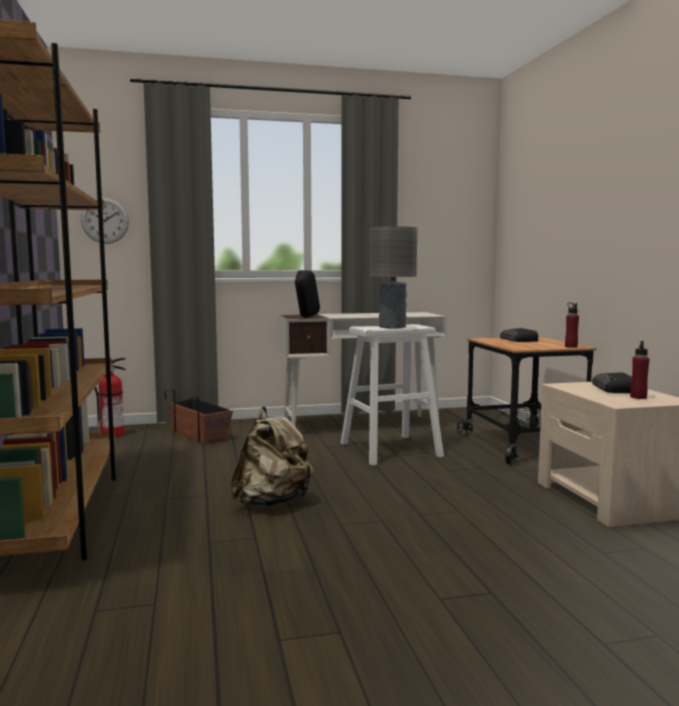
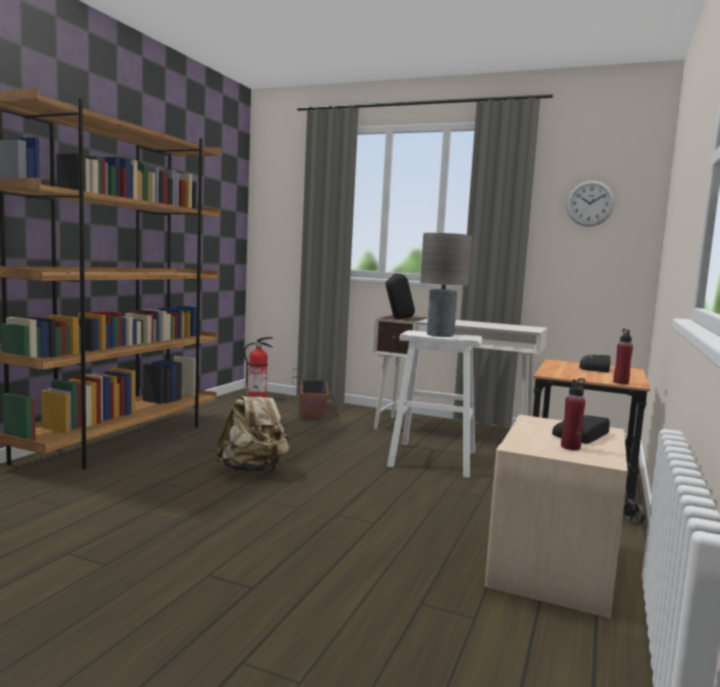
camera: 35 degrees right, 0 degrees up
wall clock [81,198,129,244] -> wall clock moved to [566,180,615,227]

